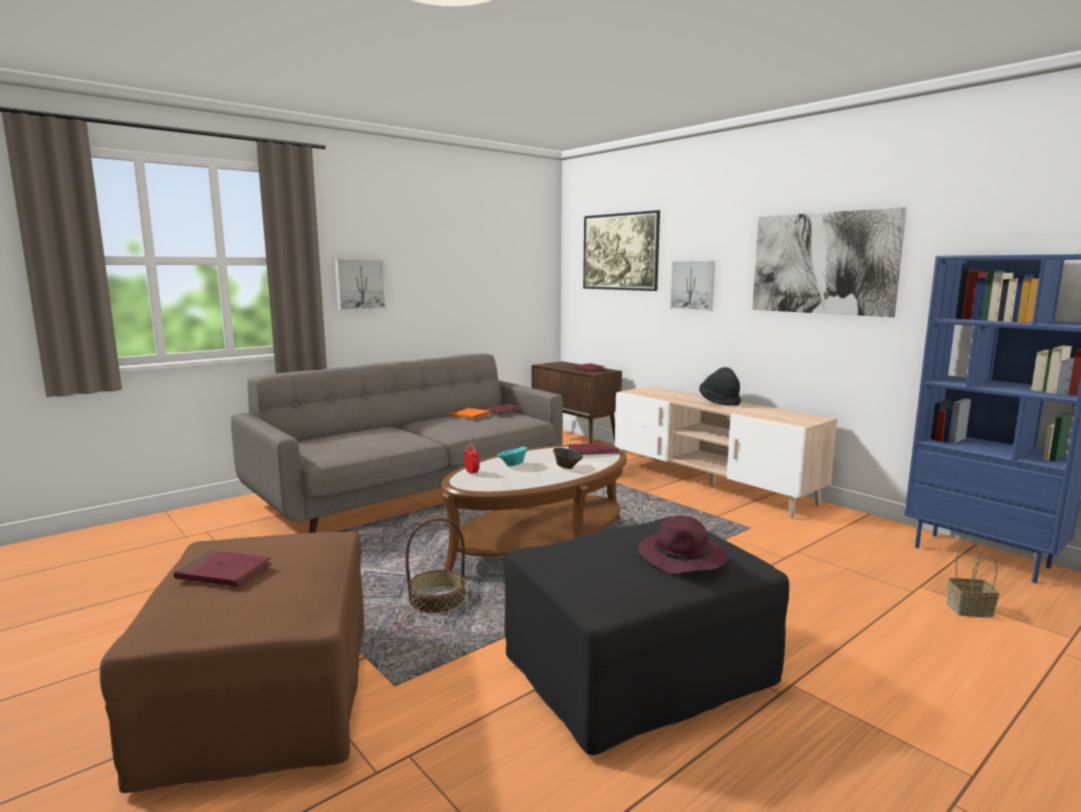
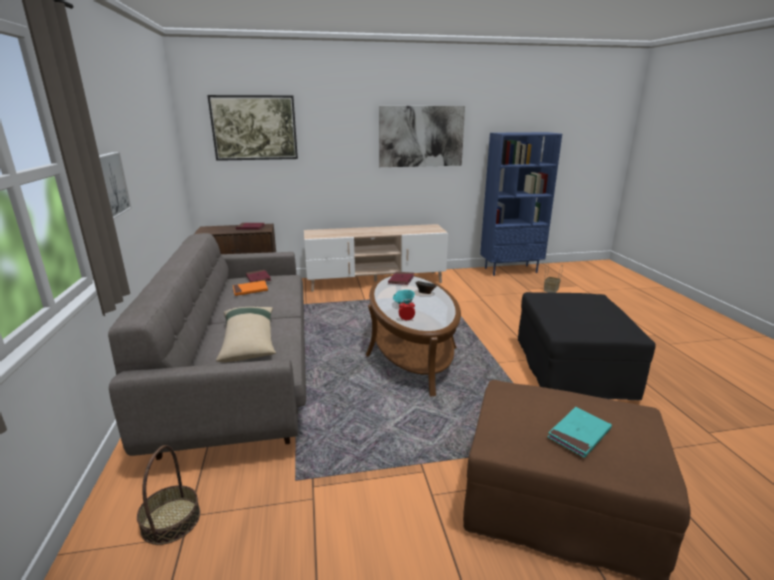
camera: 60 degrees left, 10 degrees up
red book [174,550,272,587] -> turquoise book [547,407,612,458]
basket [405,517,465,613] -> basket moved to [137,445,200,545]
purple hat [638,516,727,574] -> none
picture [670,261,715,311] -> none
black hat [699,367,741,406] -> none
none -> beige pillow [216,307,276,362]

